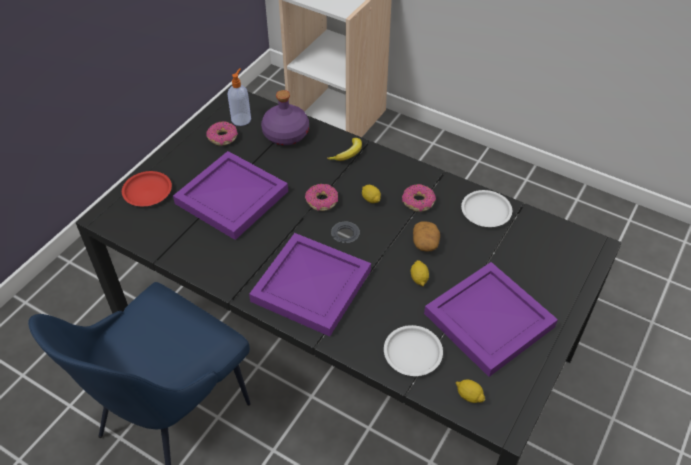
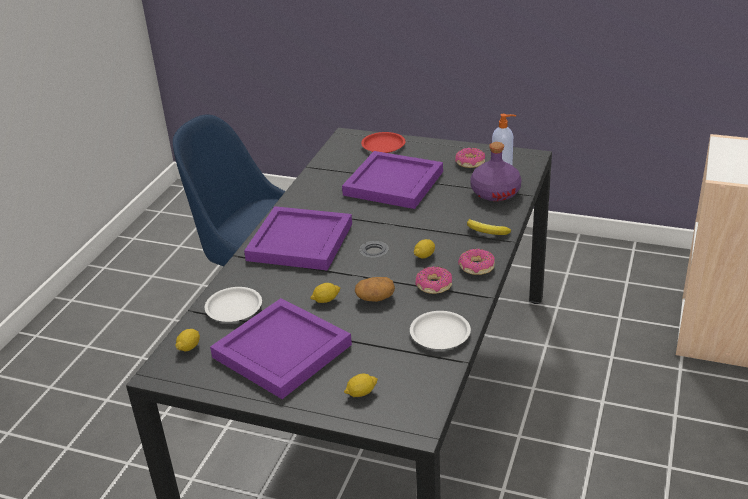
camera: 80 degrees right, 15 degrees down
donut [305,184,338,211] -> donut moved to [458,249,495,275]
none -> lemon [344,374,378,397]

